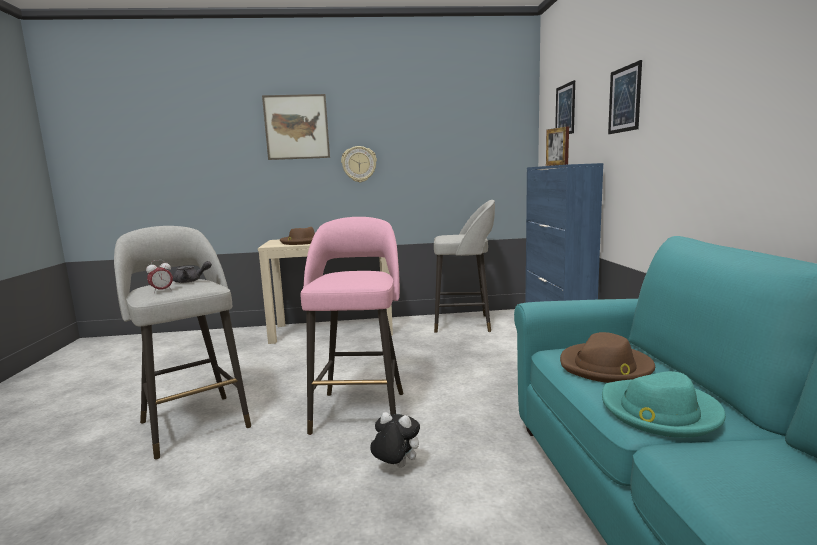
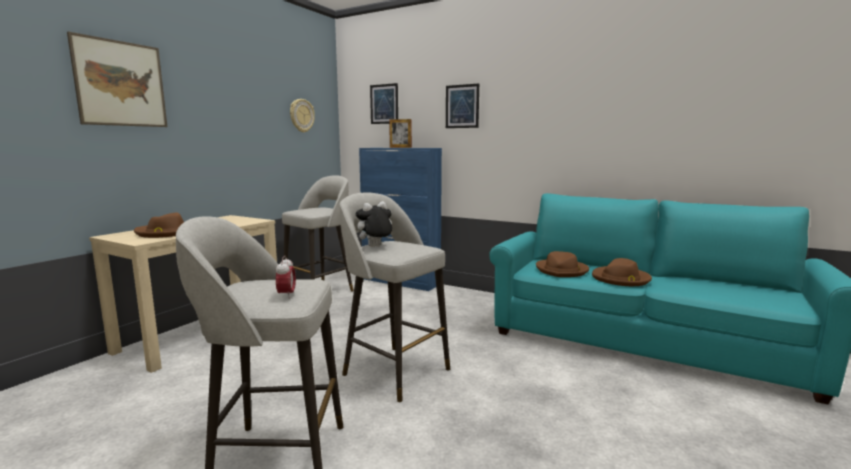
camera: 55 degrees left, 0 degrees up
grey teapot [173,261,212,283] -> none
pink stool [301,217,403,435] -> grey stool [340,192,450,402]
wall clock [341,146,377,182] -> wall clock moved to [290,99,315,133]
plush toy [370,412,420,468] -> plush toy moved to [356,201,392,247]
turquoise hat [602,371,726,438] -> brown hat [592,258,652,286]

